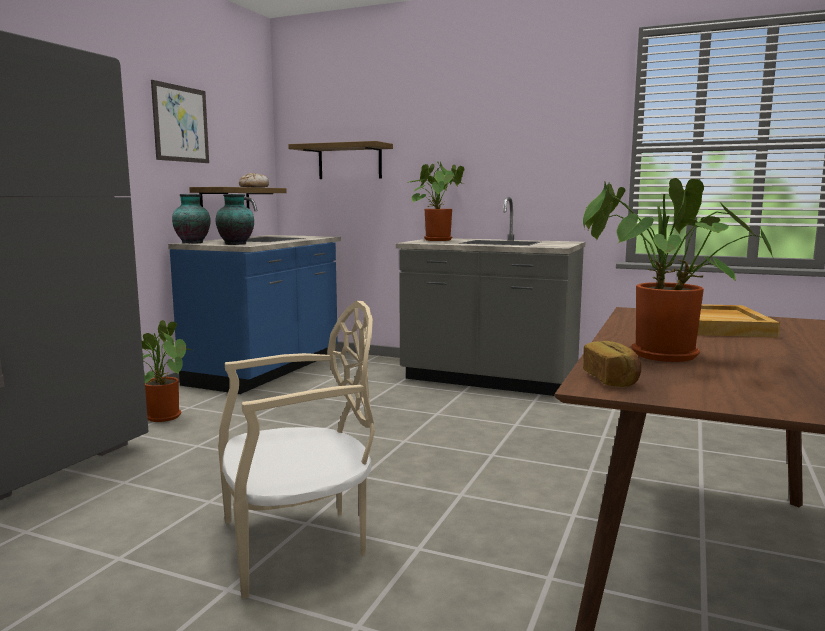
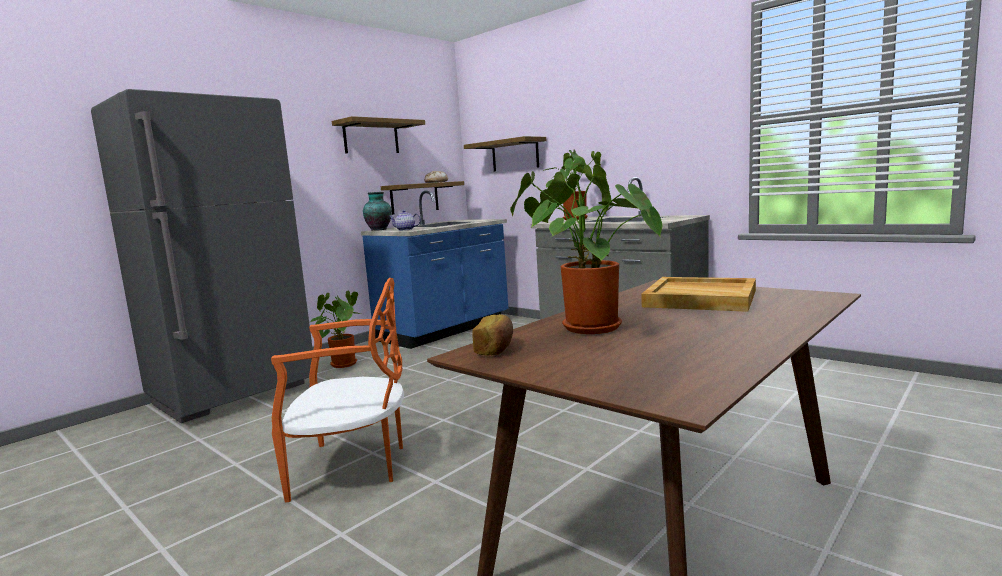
camera: 20 degrees right, 0 degrees up
picture [151,80,209,163] -> shelf [332,116,425,153]
vase [216,194,254,245] -> teapot [389,210,421,231]
beige chair [218,301,375,599] -> orange chair [271,278,404,502]

